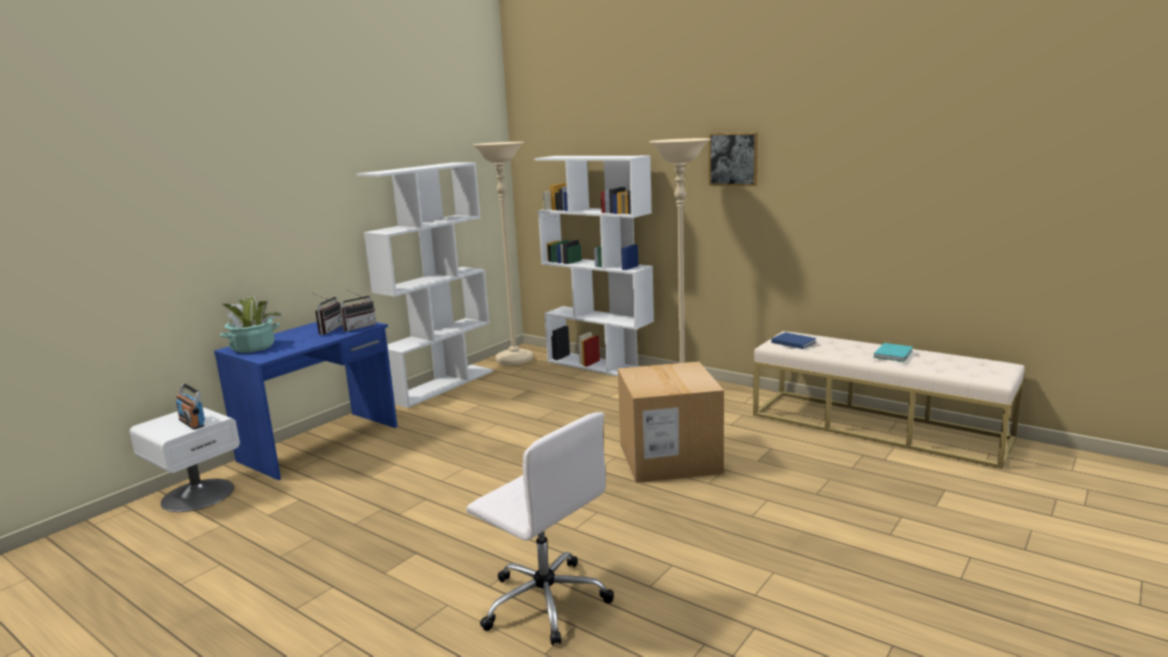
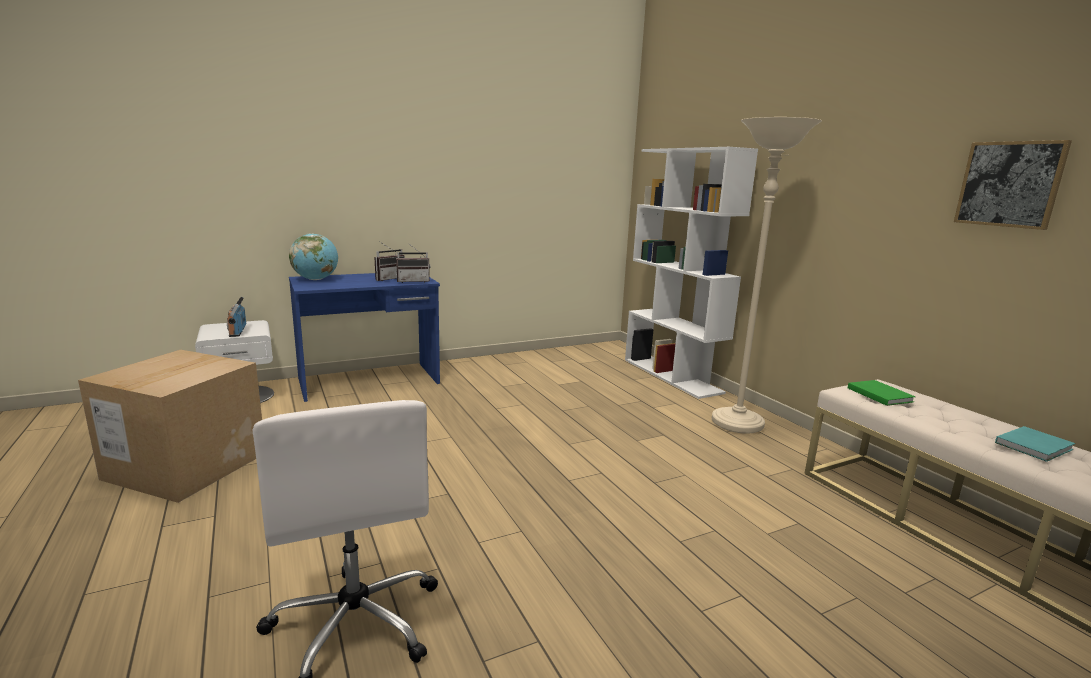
camera: 25 degrees right, 0 degrees up
potted plant [220,296,282,353] -> globe [289,234,338,280]
white bookcase [356,162,493,408] -> none
beige floor lamp [472,142,533,365] -> none
cardboard box [618,361,724,483] -> cardboard box moved to [78,350,262,503]
picture [709,132,758,186] -> picture moved to [954,140,1072,230]
blue book [771,332,817,349] -> green book [848,380,916,406]

